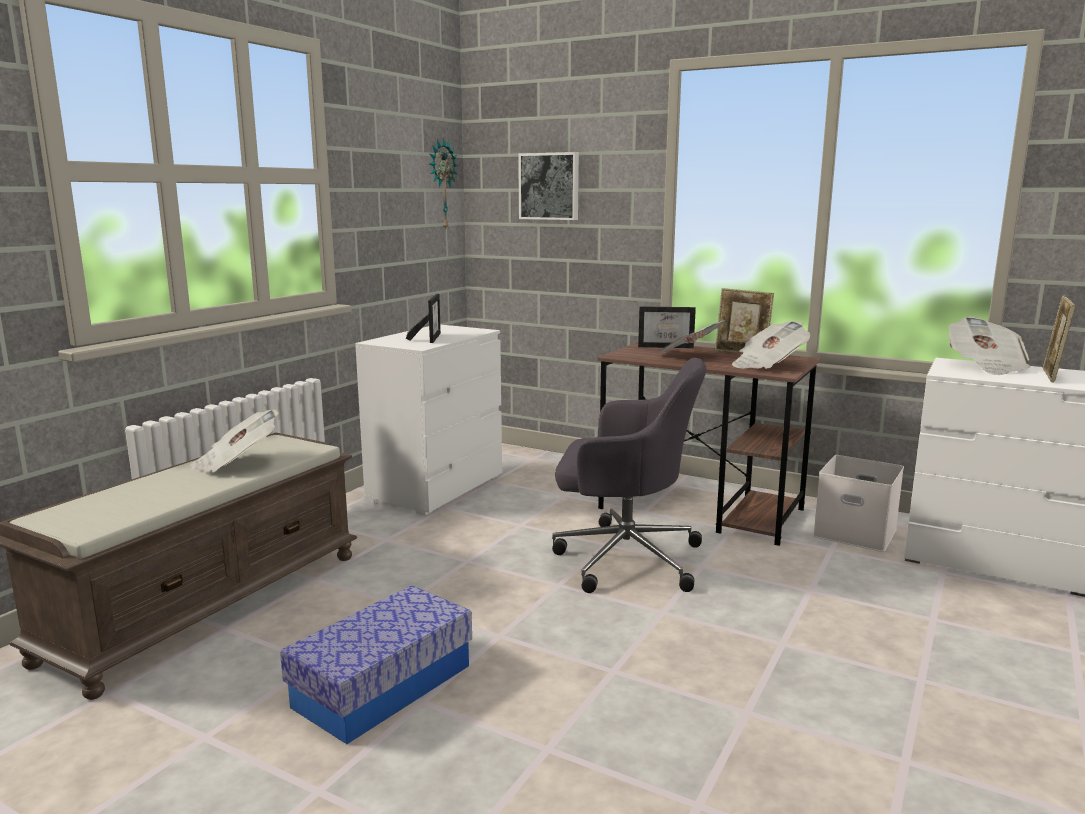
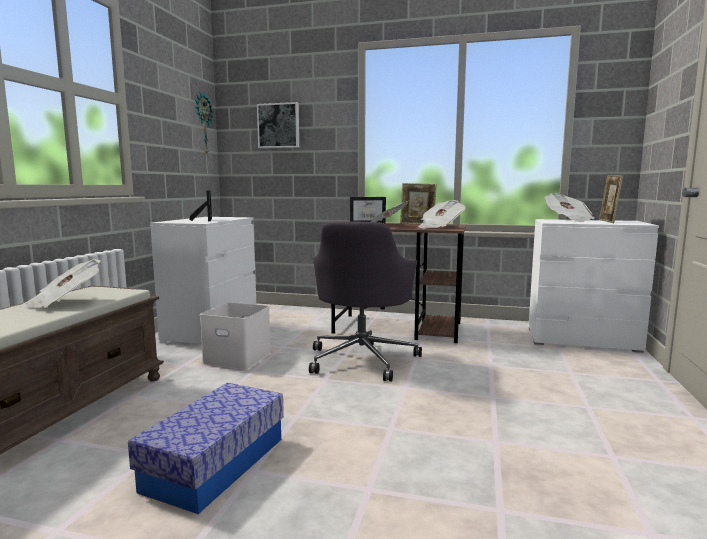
camera: 15 degrees left, 5 degrees down
grey office chair [552,358,706,593] -> grey office chair turned 105 degrees clockwise [309,221,422,381]
white storage box [813,455,904,552] -> white storage box moved to [200,302,271,370]

